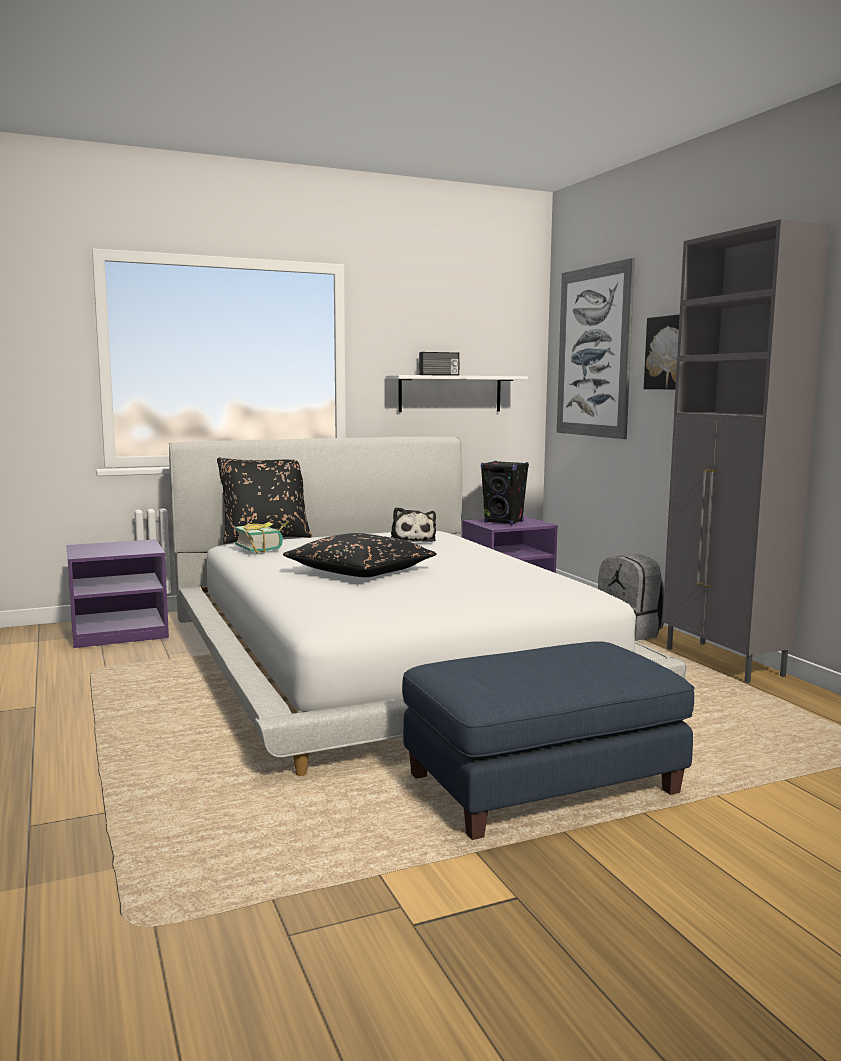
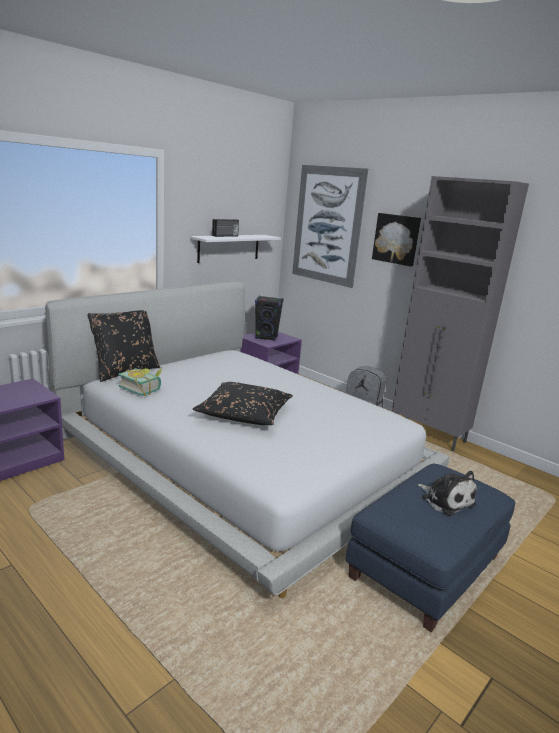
camera: 25 degrees left, 10 degrees up
plush toy [391,507,436,542] -> plush toy moved to [417,471,477,516]

